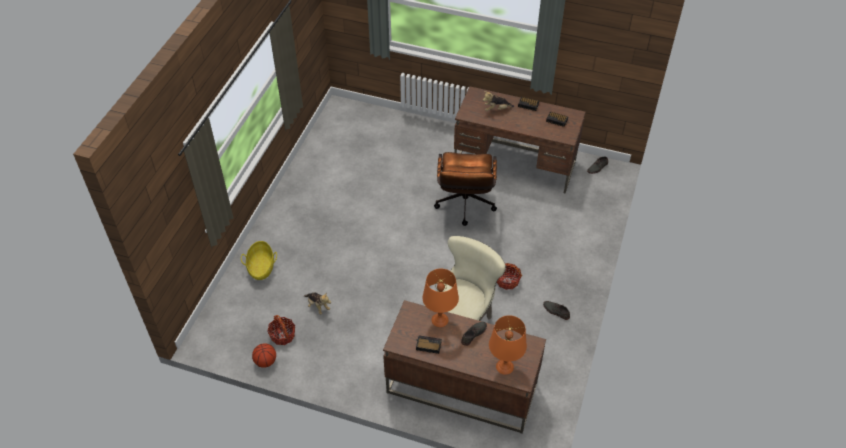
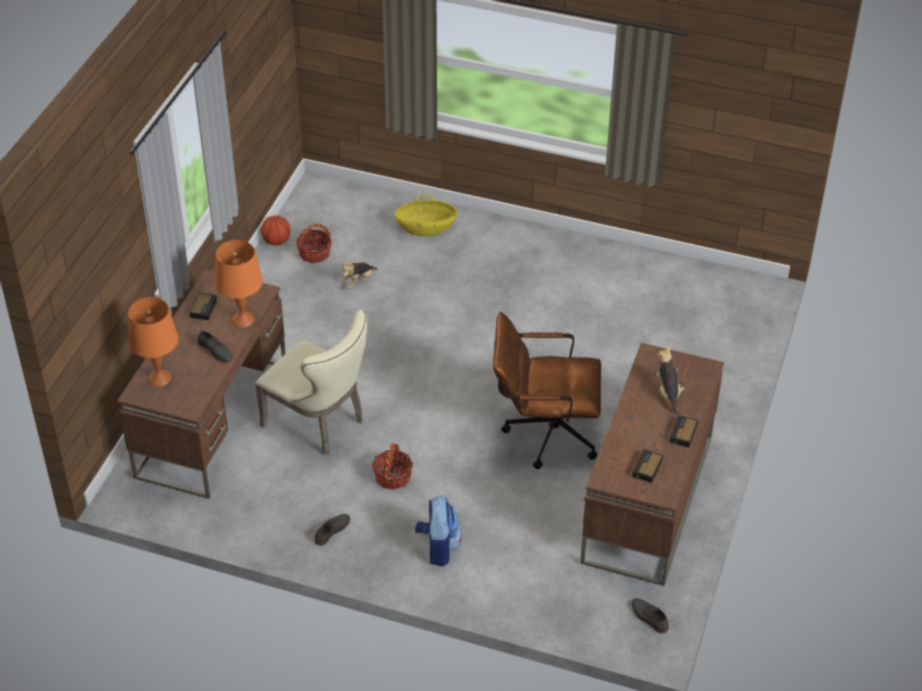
camera: 90 degrees right, 5 degrees down
none -> backpack [415,496,462,566]

